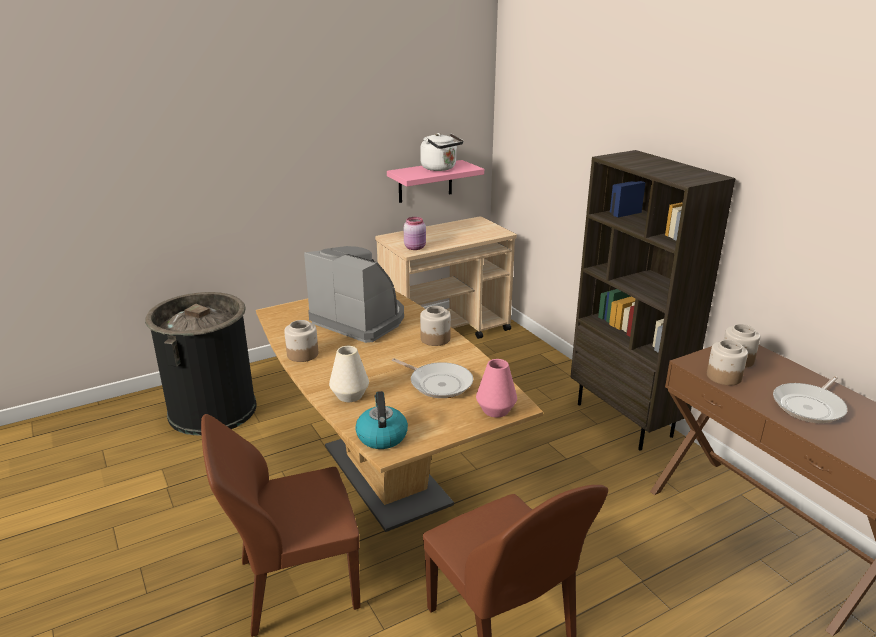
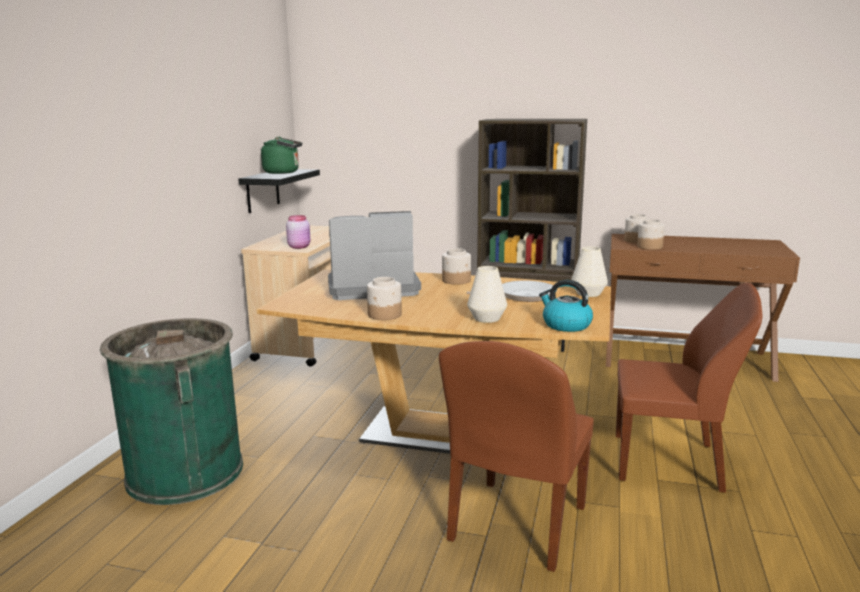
camera: 45 degrees left, 10 degrees down
black trash can [145,292,257,436] -> green trash can [100,318,243,505]
pink shelf [387,160,484,203] -> black shelf [238,169,320,213]
white kettle [420,133,463,171] -> green kettle [261,137,302,174]
pink vase [476,359,517,418] -> white vase [571,246,608,297]
frying pan [773,376,848,423] -> none

